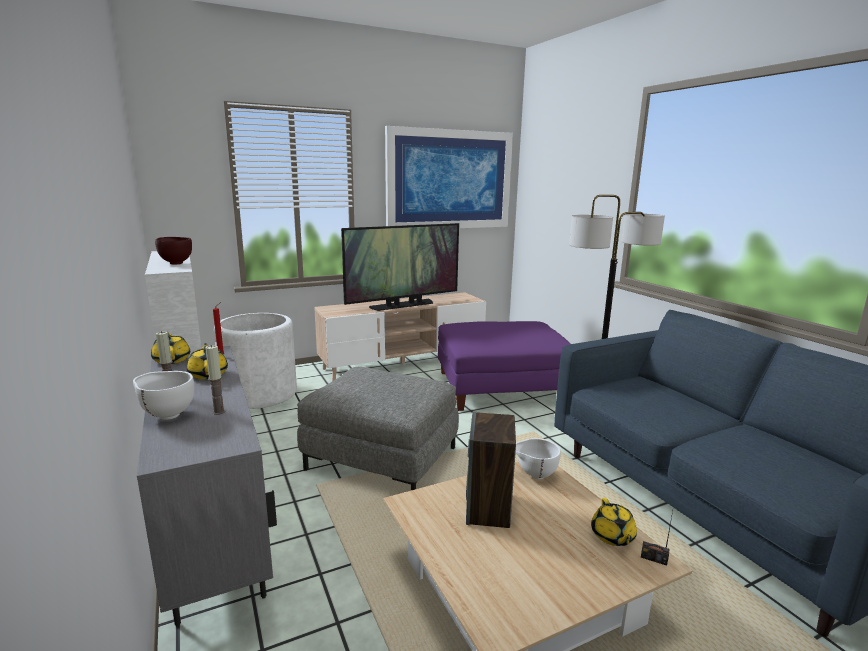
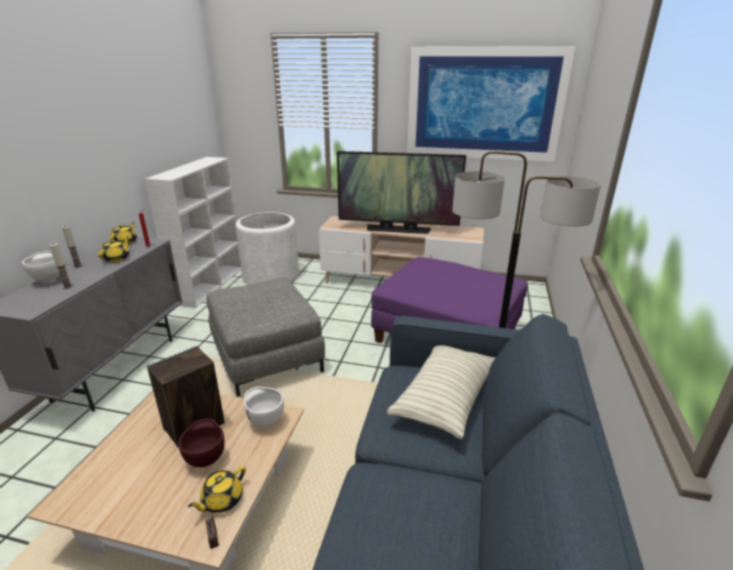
camera: 40 degrees right, 10 degrees up
brown bowl [155,237,192,264] -> brown bowl moved to [179,419,225,467]
none -> pillow [387,345,495,439]

